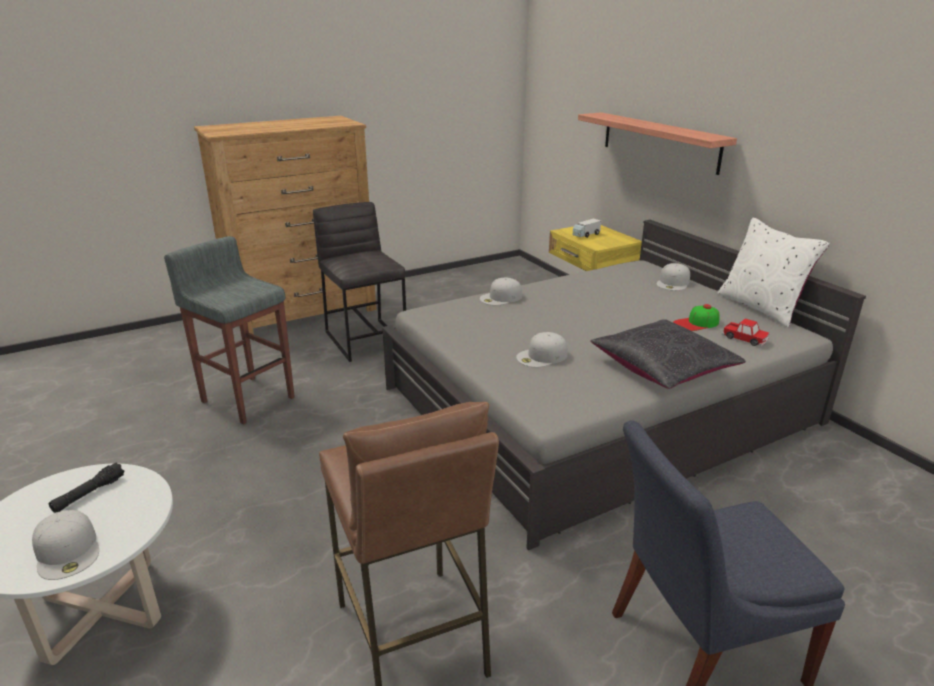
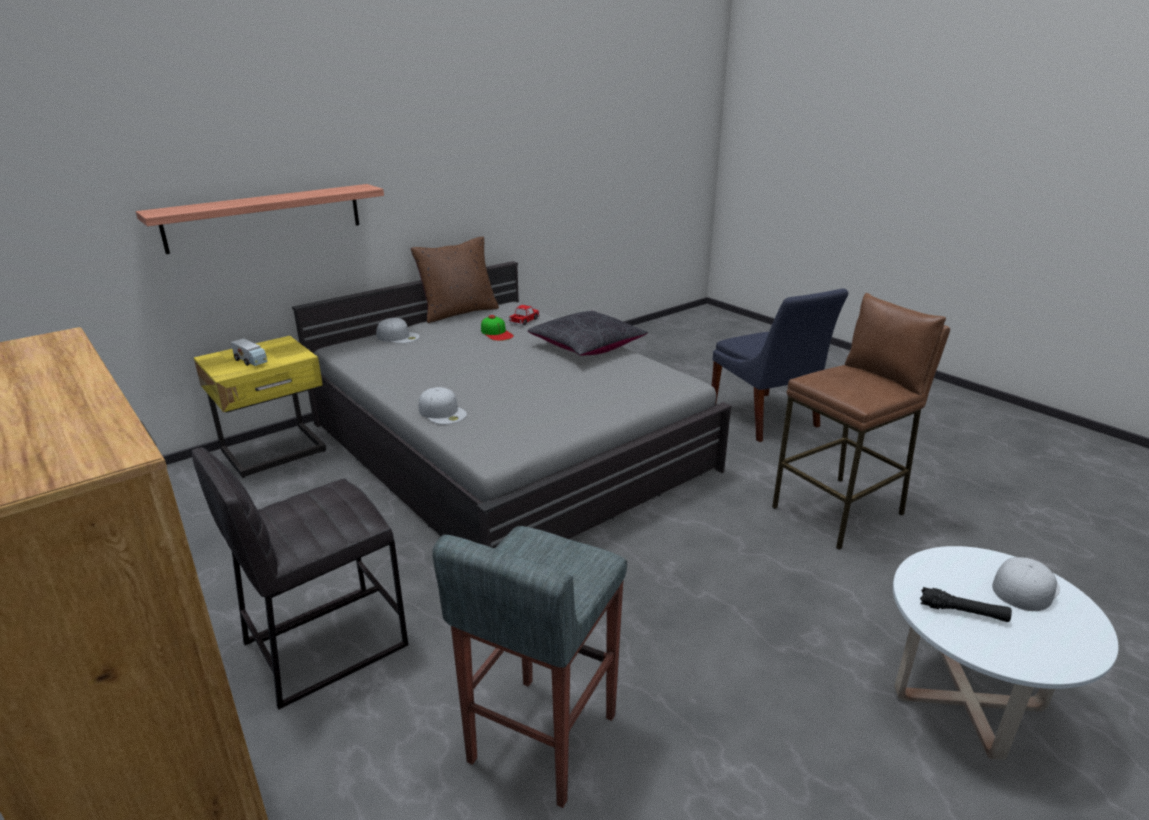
camera: 100 degrees left, 0 degrees up
white cap [516,332,568,368] -> none
white pillow [717,217,830,327] -> brown pillow [411,237,499,323]

